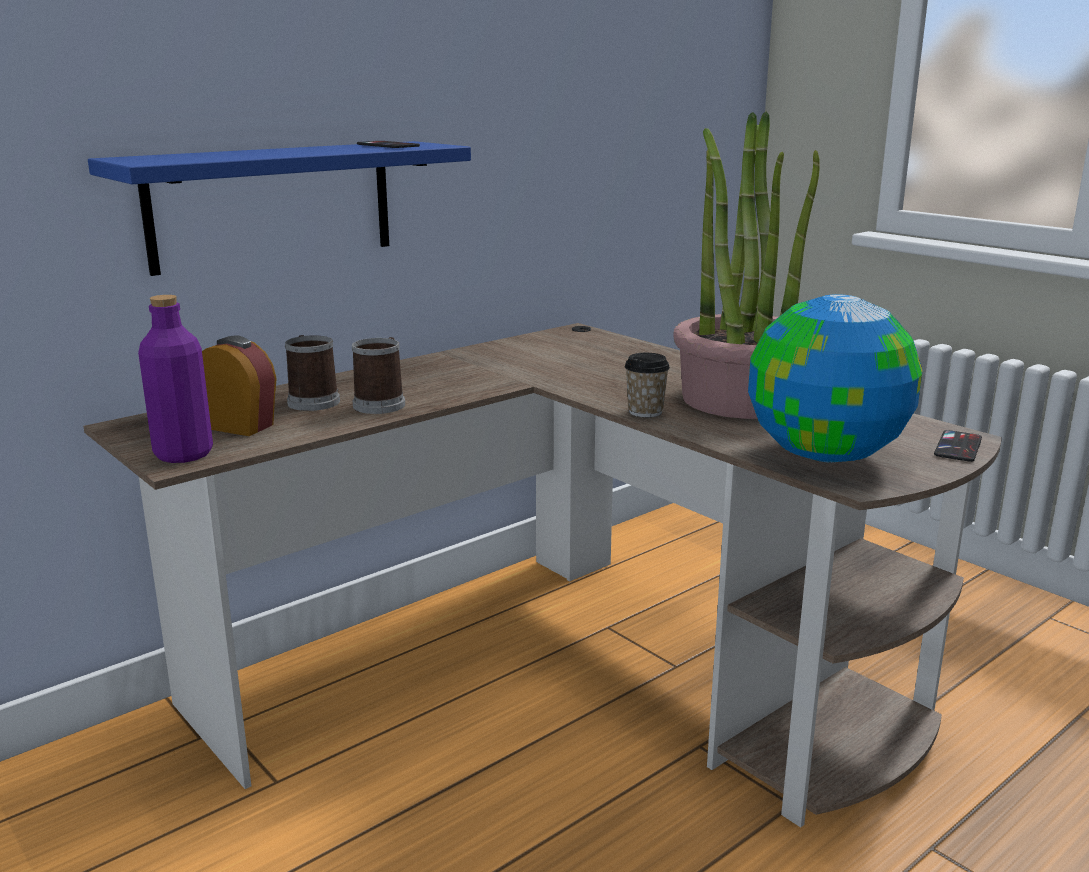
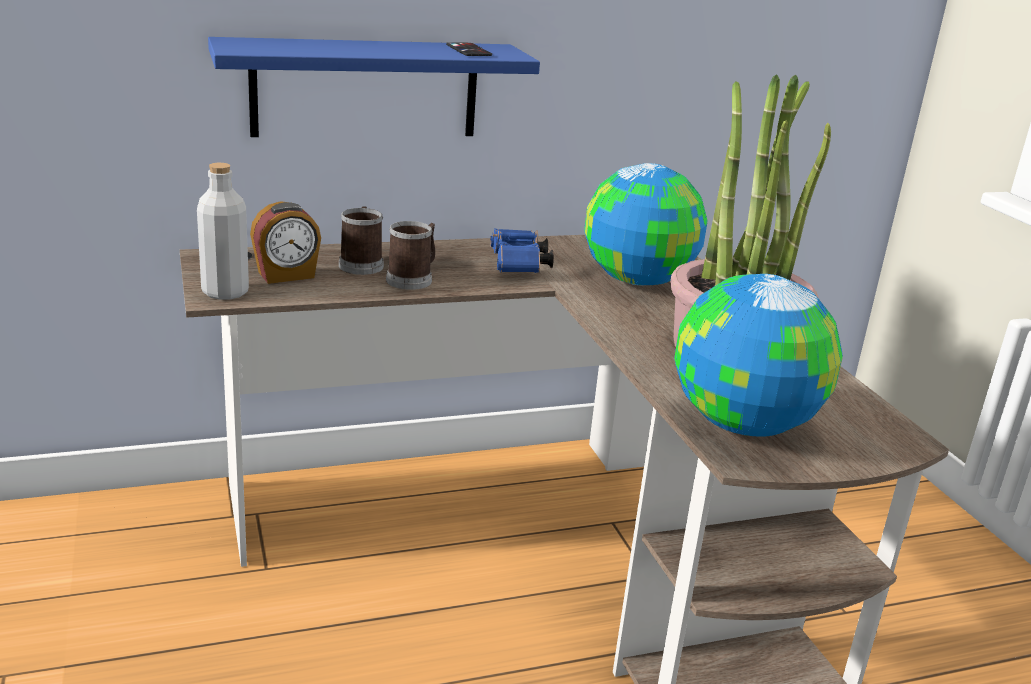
camera: 20 degrees right, 5 degrees up
purple bottle [138,295,213,463] -> grey bottle [197,163,249,300]
alarm clock [202,336,277,436] -> alarm clock turned 105 degrees clockwise [250,201,321,284]
cup [625,353,670,417] -> none
phone [934,430,982,462] -> none
none -> blue binoculars [490,228,554,273]
none -> globe [584,163,708,286]

